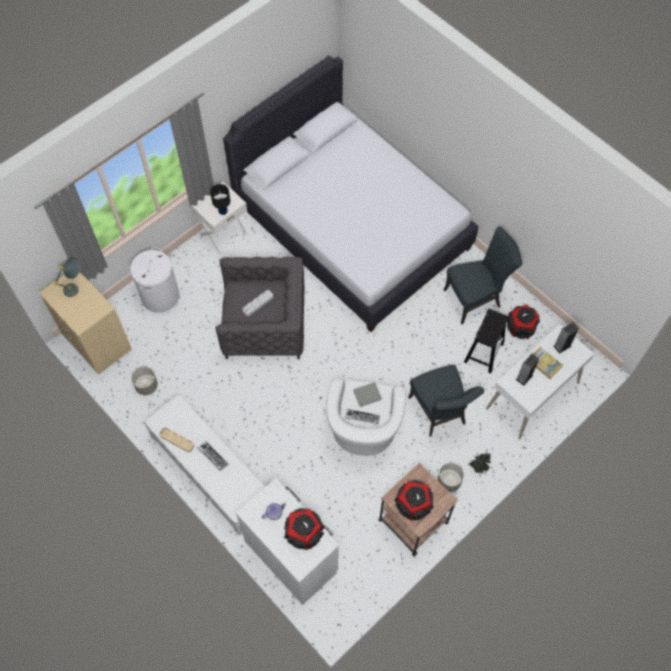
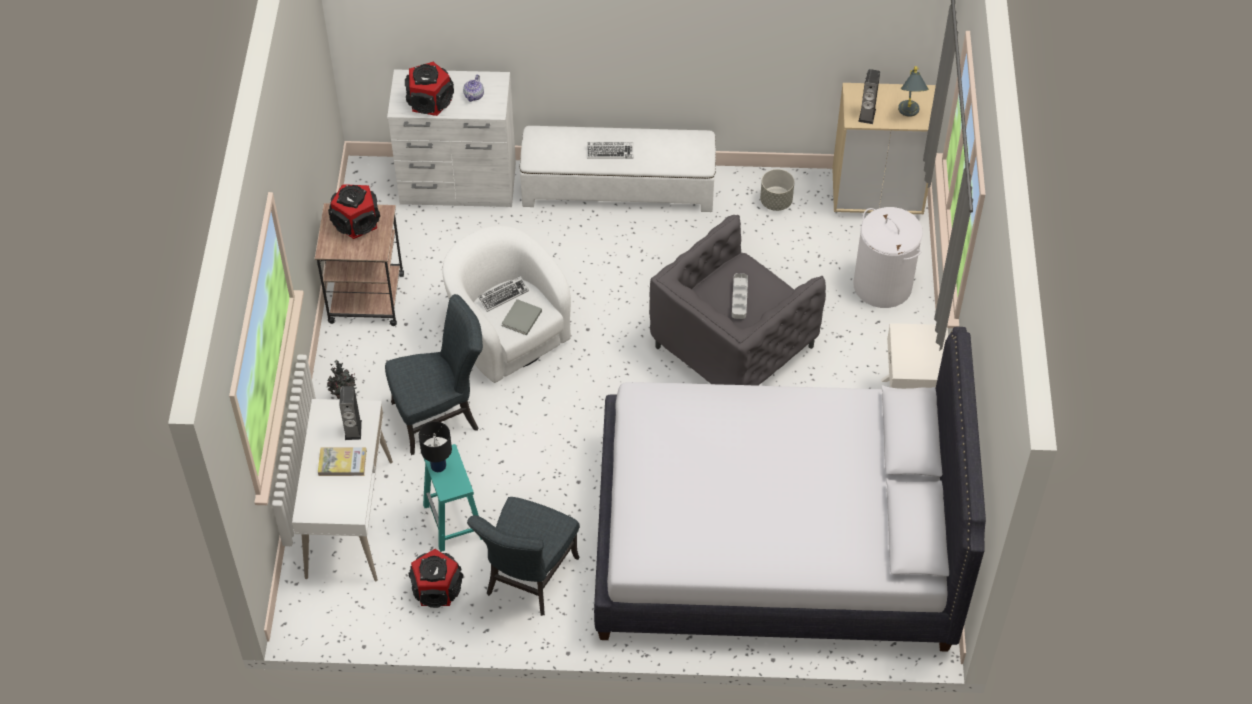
camera: 135 degrees right, 10 degrees down
beige tray [159,427,194,452] -> none
black table lamp [210,184,230,215] -> black table lamp moved to [419,421,452,472]
grey chair [408,365,484,437] -> grey chair turned 135 degrees clockwise [385,294,483,455]
grey planter [437,463,464,492] -> none
black stool [464,309,508,373] -> turquoise stool [423,444,482,552]
speaker [553,322,579,354] -> speaker moved to [858,69,880,124]

